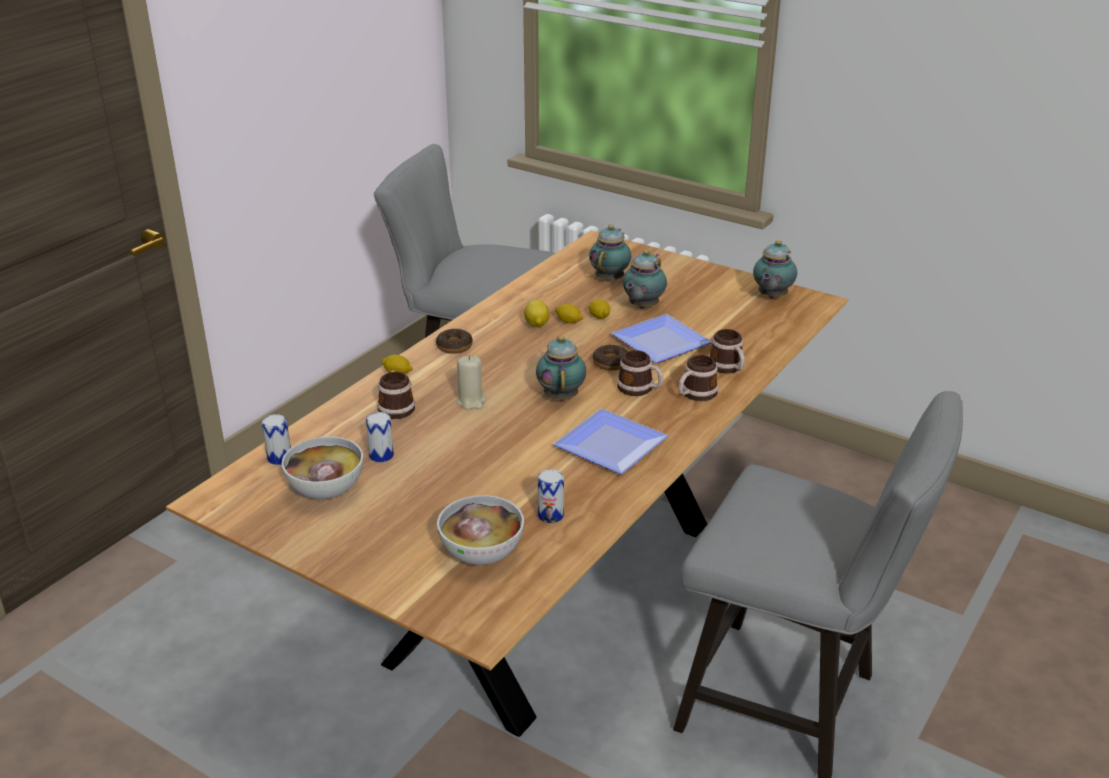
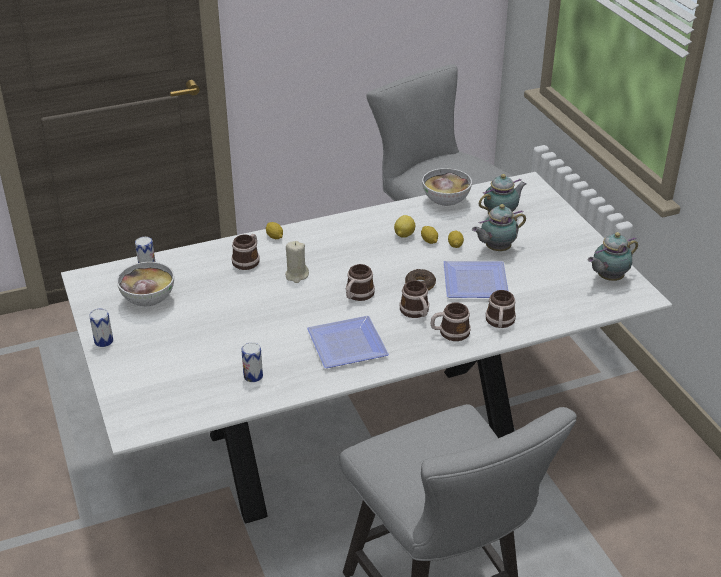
camera: 35 degrees right, 5 degrees up
brown dining table [166,230,849,737] -> white dining table [61,172,672,523]
can [366,412,394,463] -> can moved to [89,308,113,347]
donut [436,329,473,354] -> none
bowl [437,495,524,565] -> bowl moved to [422,168,472,206]
teapot [536,336,586,401] -> mug [346,264,375,301]

